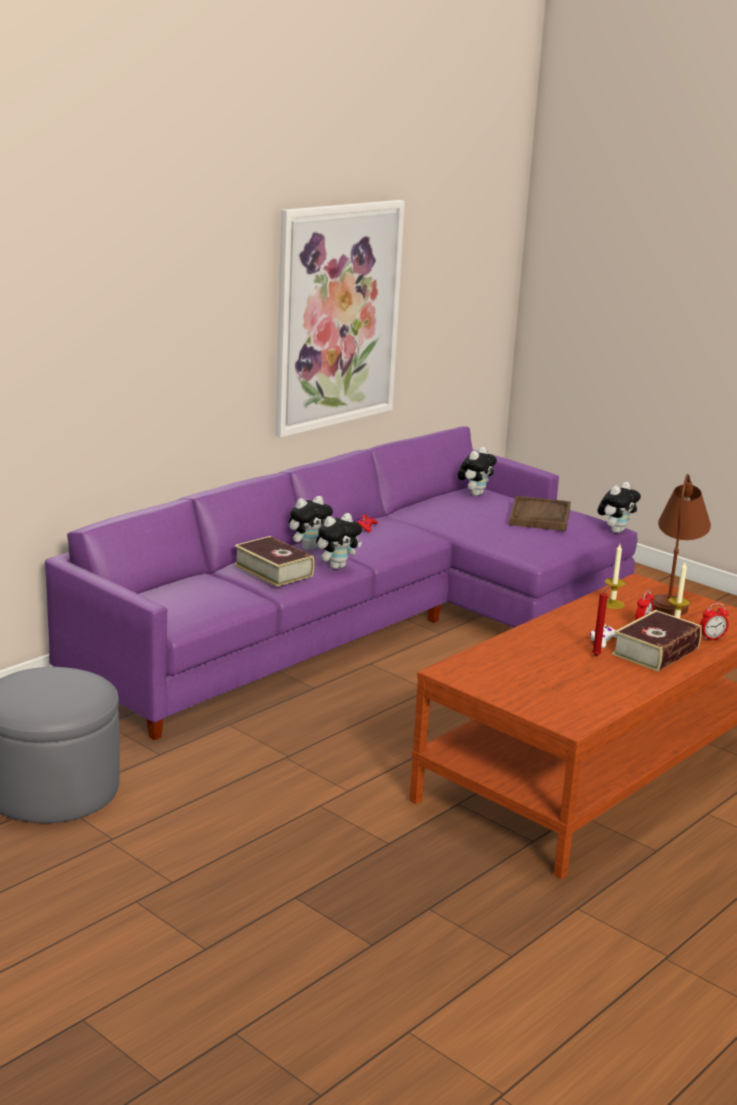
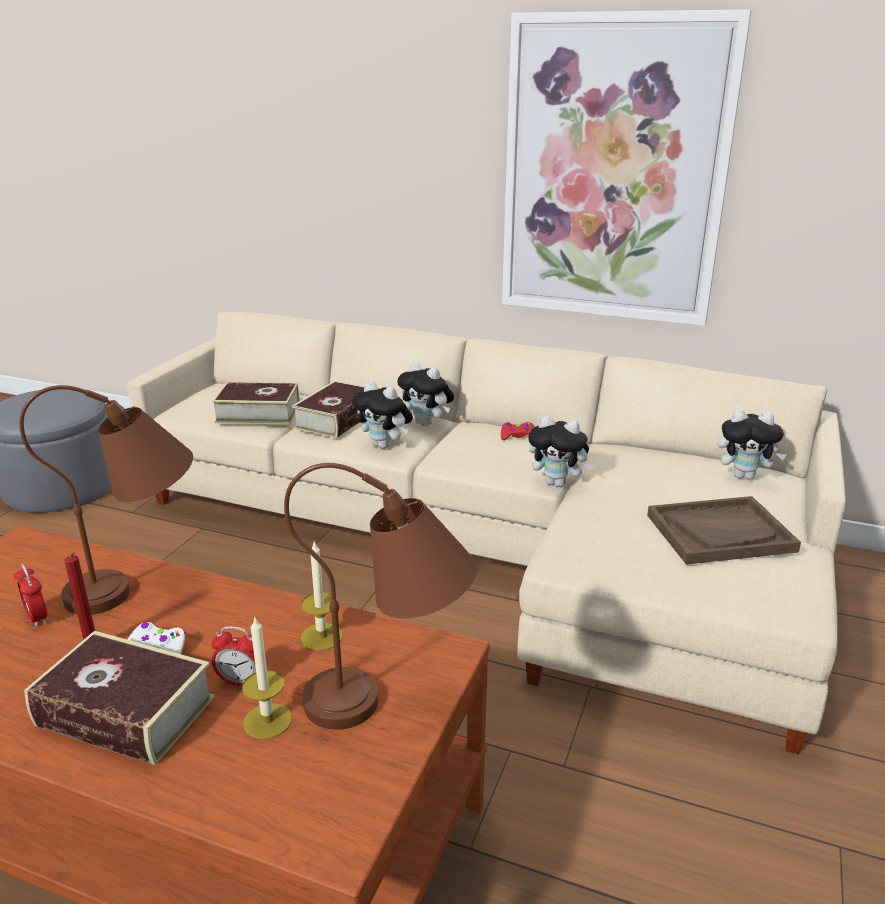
camera: 70 degrees right, 5 degrees up
purple sofa [45,426,637,740] -> beige sofa [127,312,846,755]
plush toy [598,482,641,533] -> plush toy moved to [528,415,594,487]
alarm clock [700,603,729,640] -> alarm clock moved to [14,564,47,627]
none -> brown table lamp [19,385,193,615]
none -> book [212,382,299,425]

